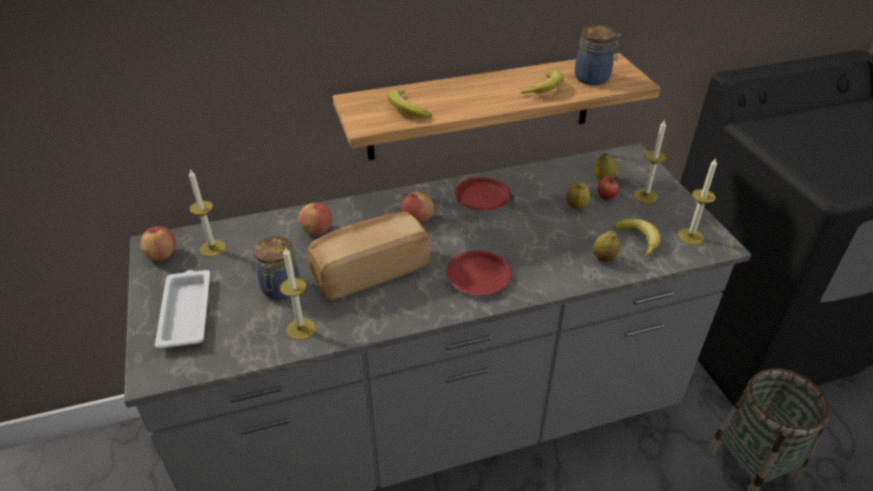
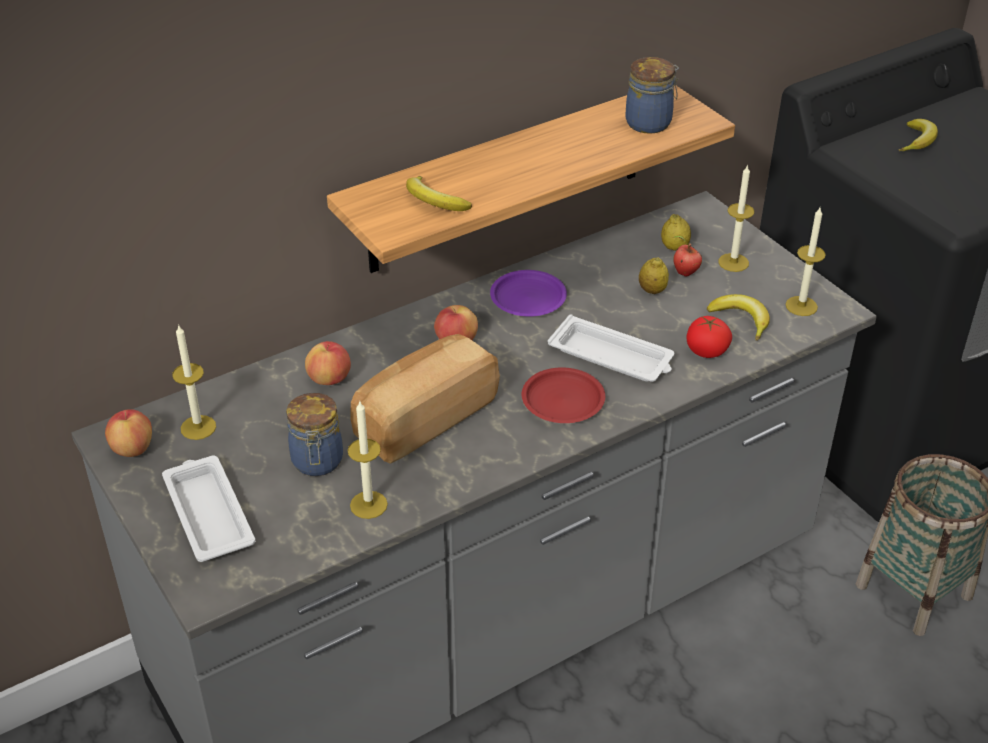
camera: 15 degrees left, 0 degrees up
red plate [454,177,511,211] -> purple plate [490,270,567,317]
banana [521,70,563,94] -> banana moved to [899,119,938,151]
lemon [593,231,620,262] -> tomato [687,316,732,358]
none -> white tray [548,314,674,382]

